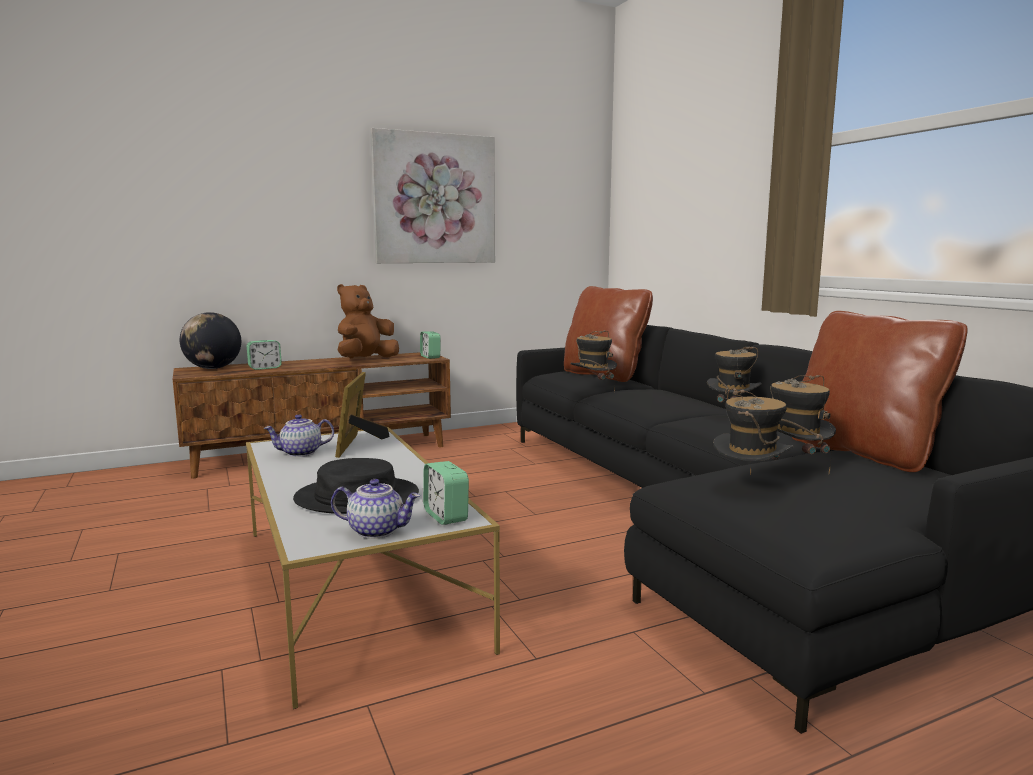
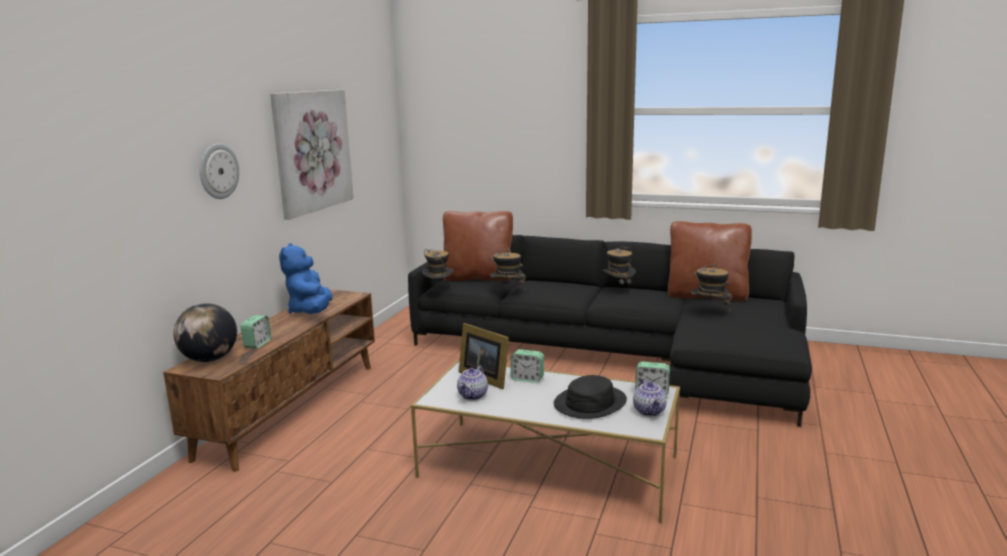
camera: 45 degrees left, 5 degrees up
teapot [331,479,420,539] -> teapot turned 120 degrees clockwise [633,379,667,416]
brown plush toy [337,284,399,358] -> blue plush toy [279,243,333,314]
alarm clock [420,331,441,359] -> alarm clock moved to [511,349,544,383]
hat [713,388,794,476] -> hat moved to [422,249,453,284]
none -> wall clock [200,143,239,199]

